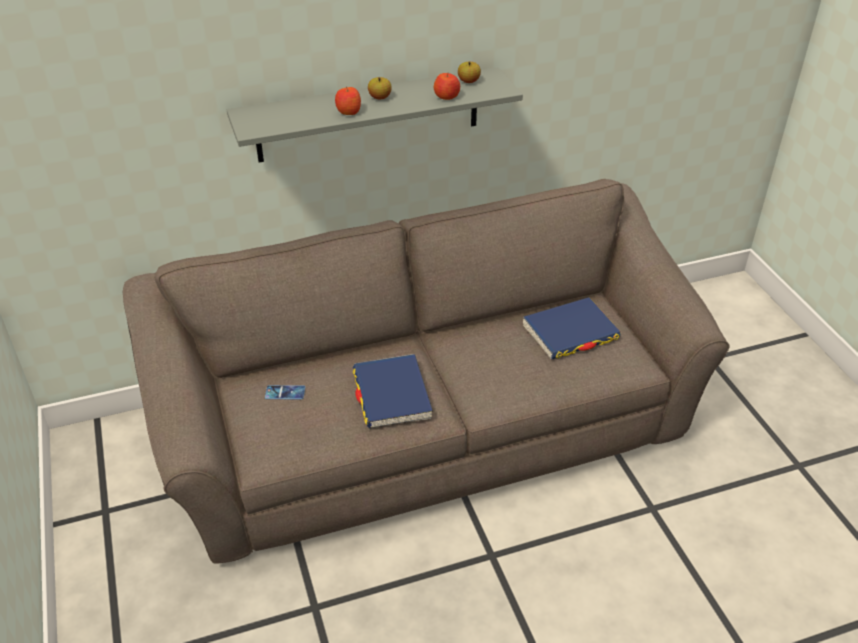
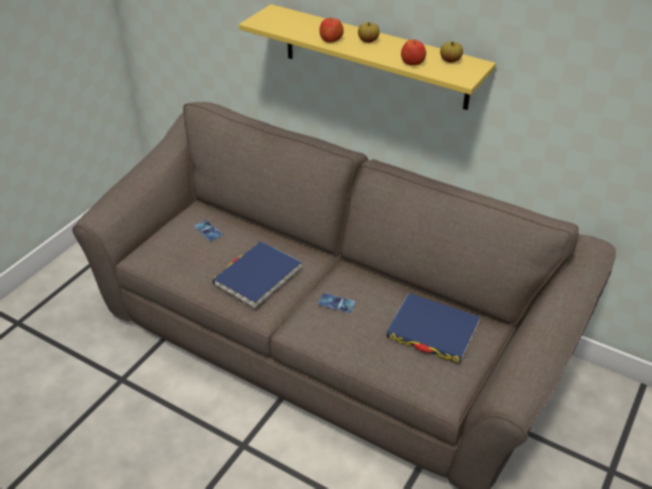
camera: 50 degrees right, 0 degrees up
grey shelf [227,67,523,162] -> yellow shelf [239,4,496,110]
none -> phone [318,293,356,313]

